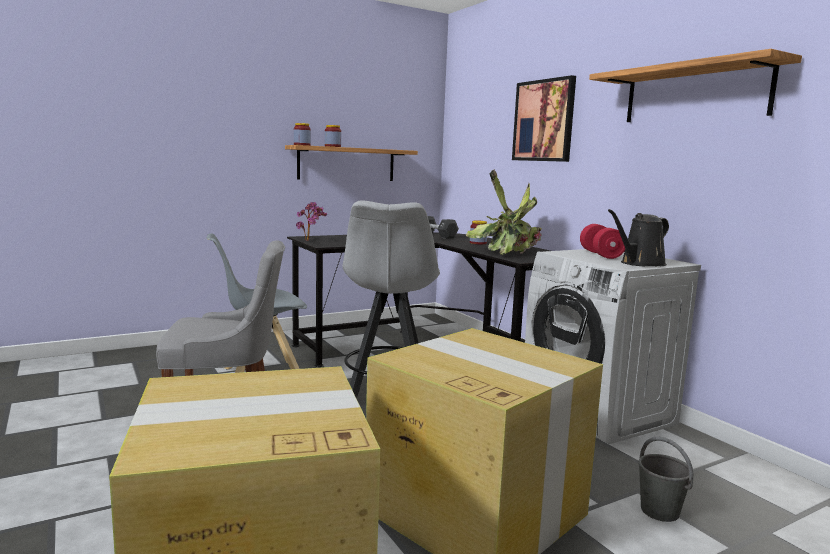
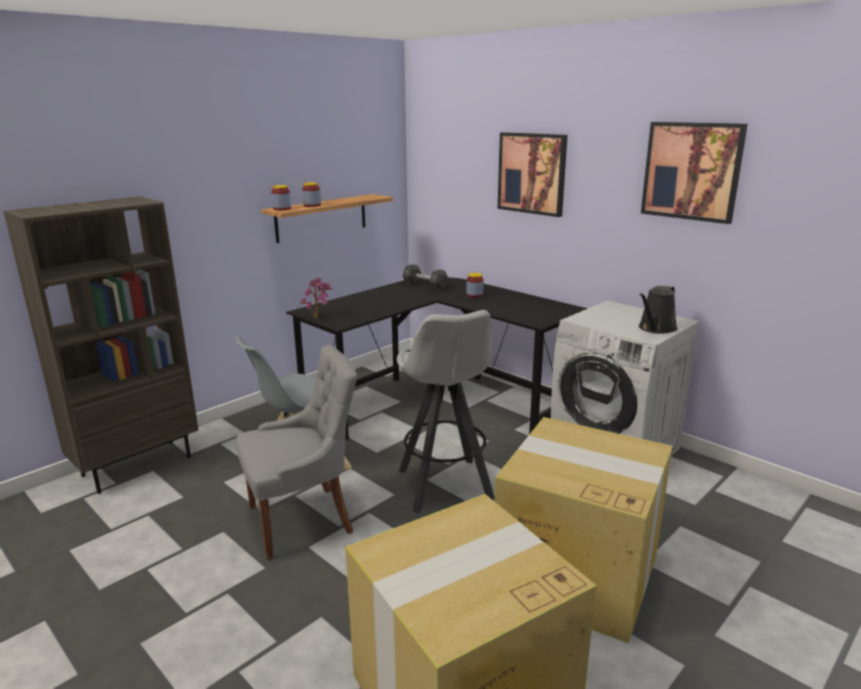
camera: 15 degrees left, 10 degrees up
potted plant [466,169,542,255] -> none
red dumbbell [580,224,625,259] -> none
shelf [589,49,802,122] -> picture [641,122,748,224]
grey bucket [638,437,694,522] -> none
none -> brown bookcase [4,196,198,494]

